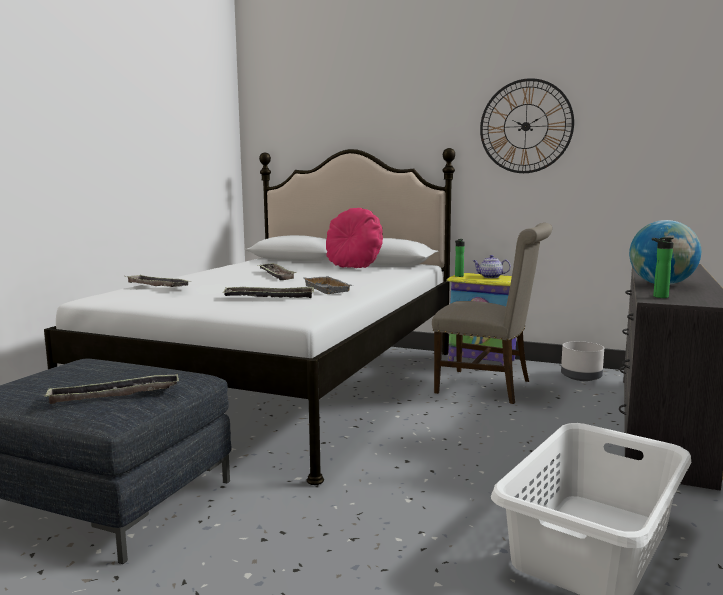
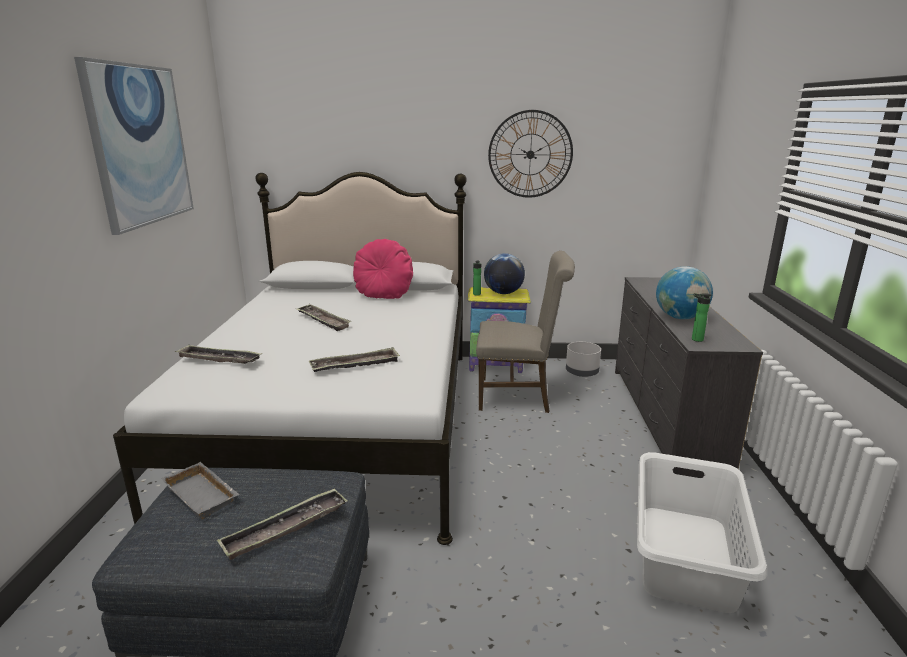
camera: 20 degrees left, 10 degrees up
grey tray [303,276,353,294] -> grey tray moved to [161,462,240,520]
teapot [473,255,511,278] -> globe [484,253,525,294]
none -> picture [74,57,194,235]

